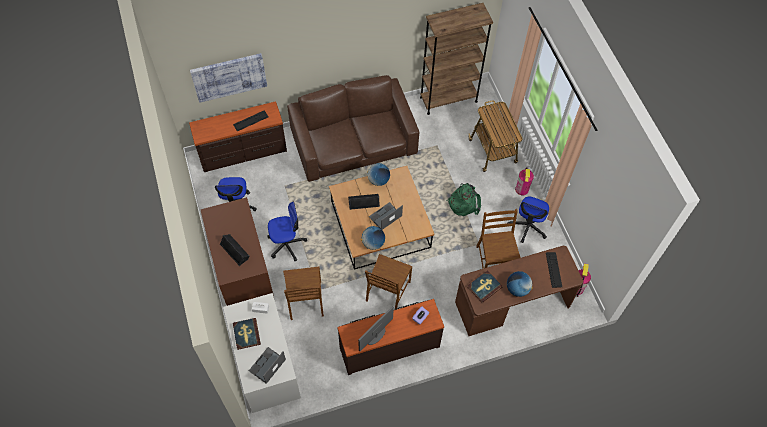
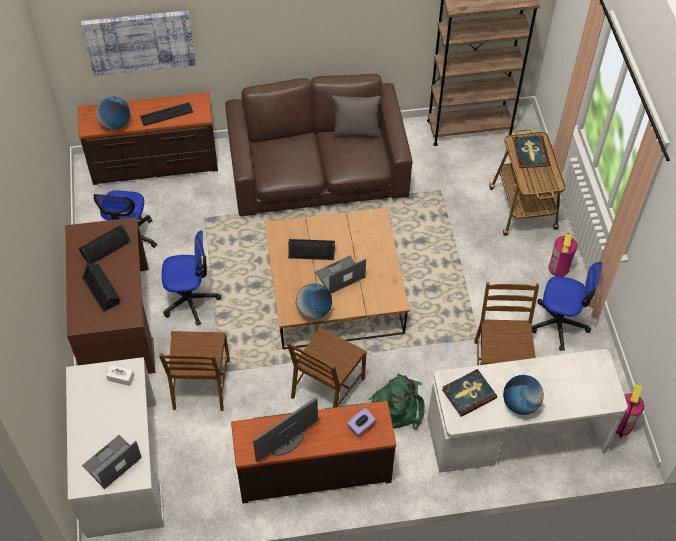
camera: 10 degrees right, 5 degrees down
book [233,318,261,350] -> book moved to [513,136,550,168]
globe [367,163,390,186] -> globe moved to [96,96,130,130]
green backpack [446,183,481,216] -> green backpack moved to [369,374,425,430]
brown desk [455,246,583,336] -> white desk [427,349,628,473]
office chair [507,196,549,243] -> office chair turned 105 degrees counterclockwise [531,262,603,351]
keyboard [546,252,562,288] -> none
none -> black speaker [78,225,131,264]
none -> grey pillow [332,95,381,138]

